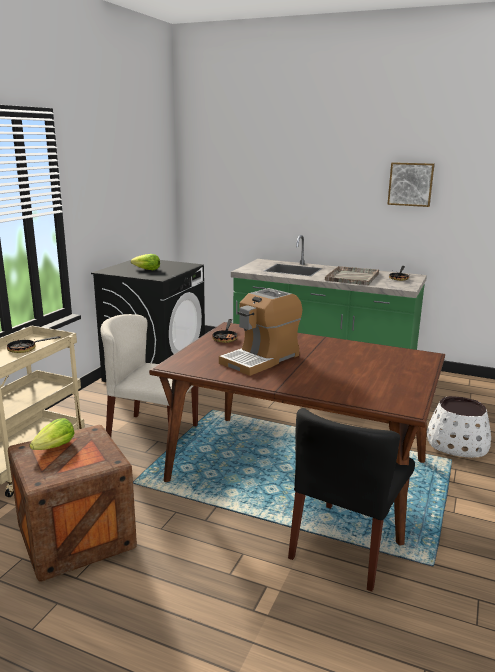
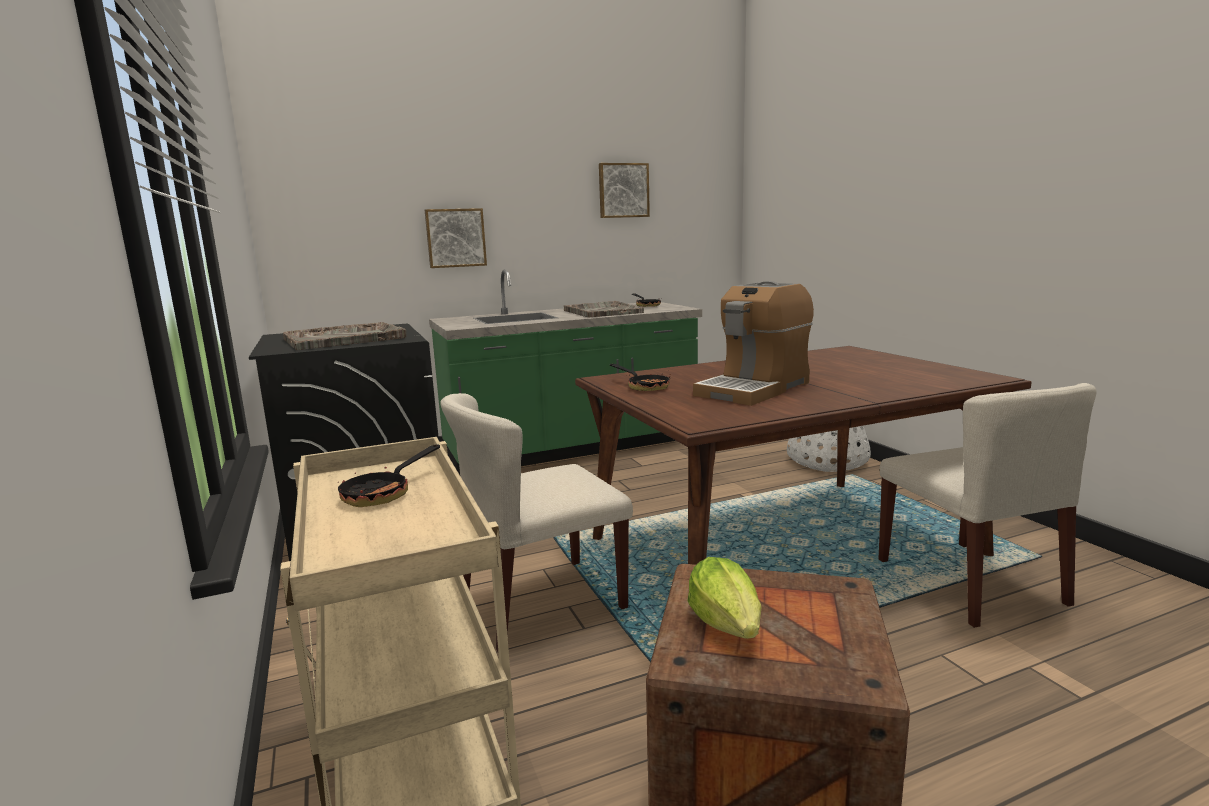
camera: 45 degrees left, 5 degrees down
lettuce [131,254,160,270] -> grey tray [283,322,406,350]
coffee machine [219,288,302,376] -> coffee machine turned 45 degrees clockwise [693,281,814,406]
black chair [288,408,415,592] -> beige chair [879,383,1097,628]
none -> picture [425,208,487,268]

